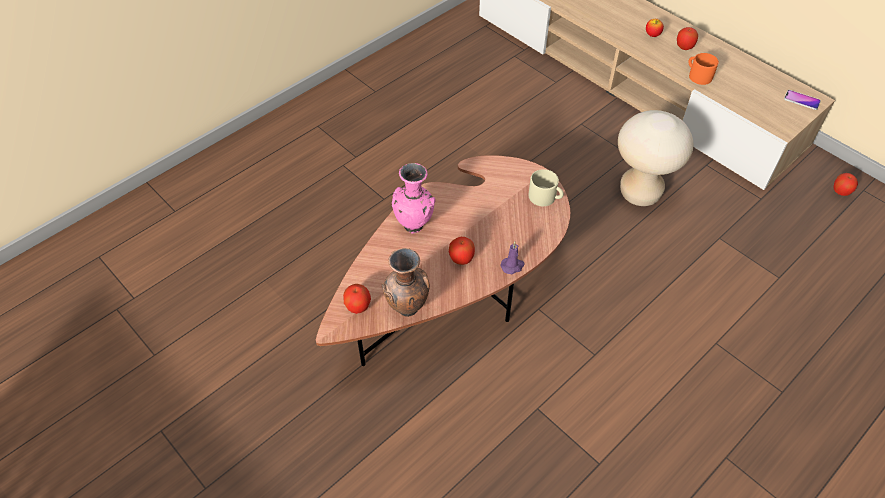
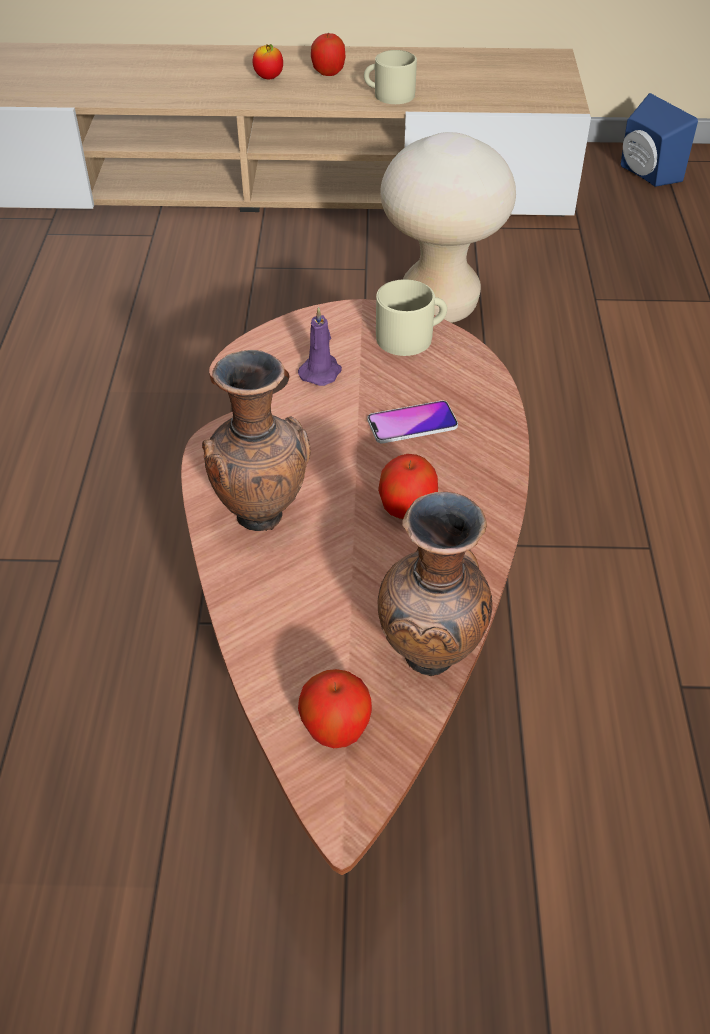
camera: 45 degrees left, 5 degrees down
pink vase [392,163,436,234] -> brown vase [202,350,311,531]
purple candle [500,242,525,274] -> purple candle moved to [298,307,342,386]
orange mug [688,53,719,85] -> beige mug [364,50,417,104]
phone [784,90,821,110] -> phone moved to [368,401,458,443]
apple [833,173,858,196] -> blue speaker [621,93,698,187]

